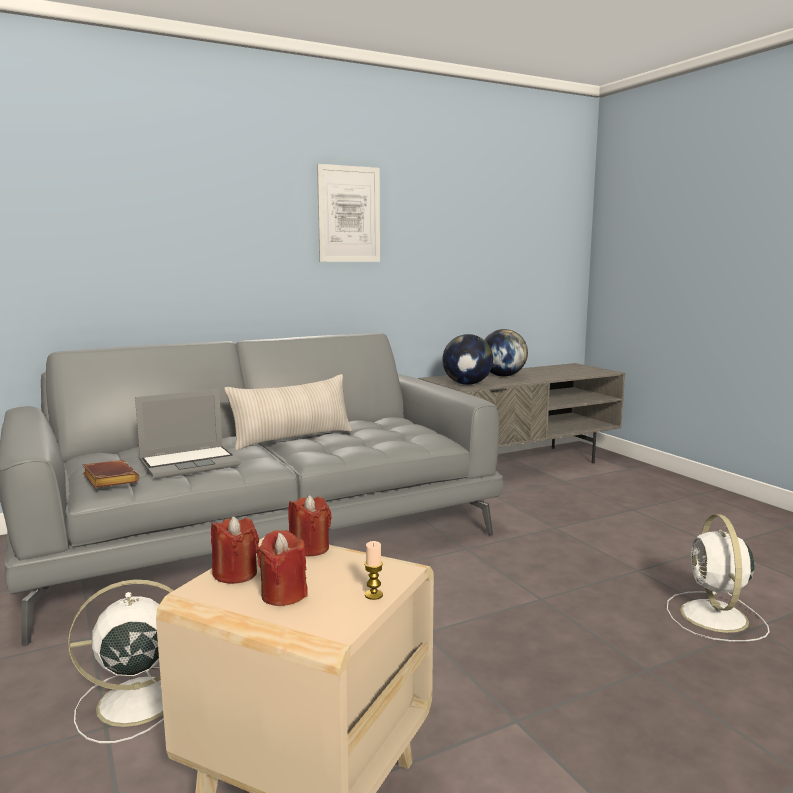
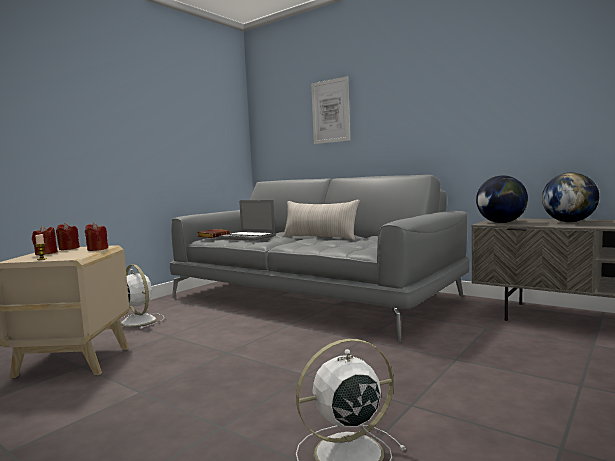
camera: 65 degrees right, 5 degrees down
picture [317,164,380,262] -> picture moved to [311,76,350,144]

